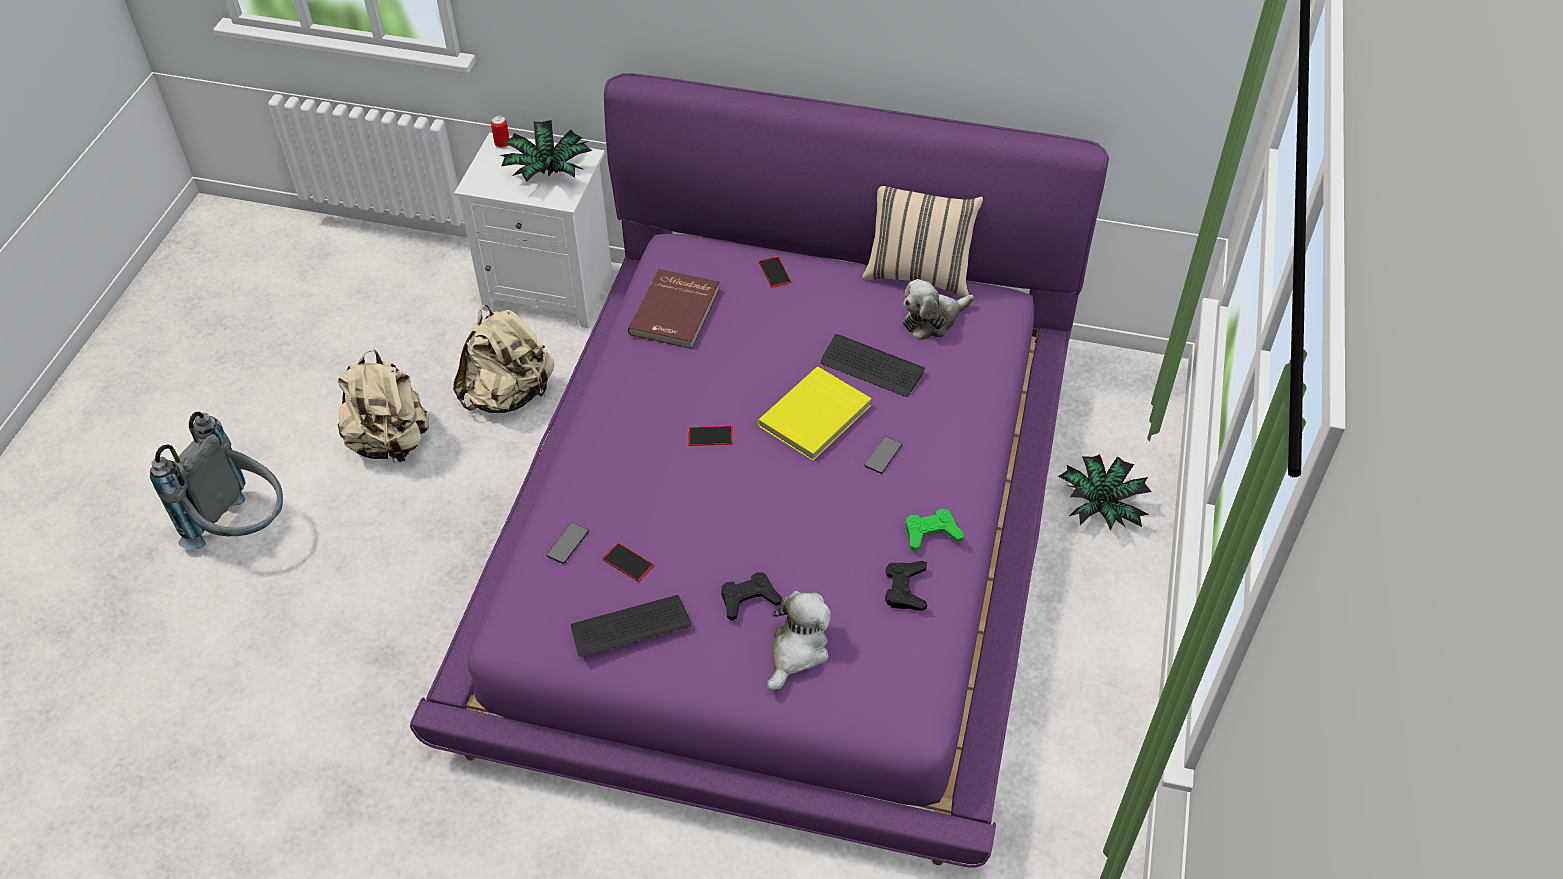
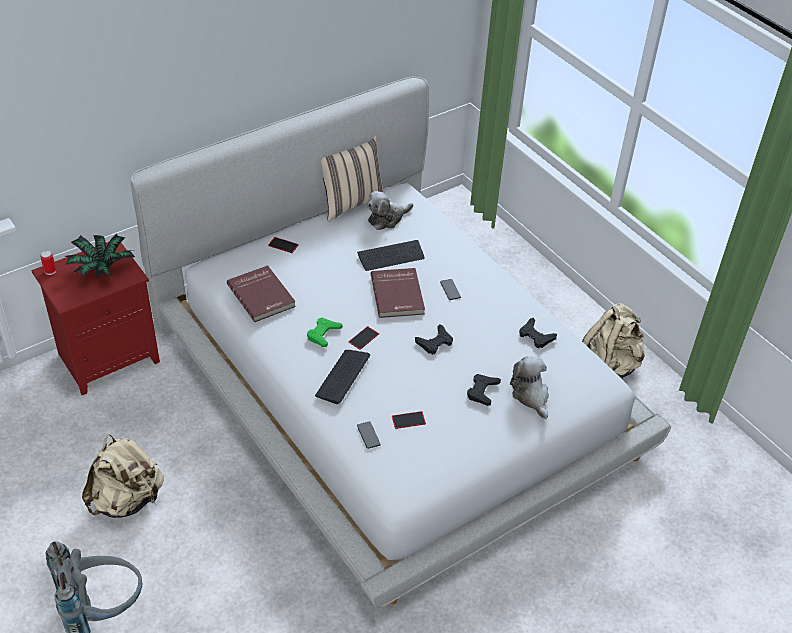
camera: 50 degrees left, 5 degrees down
purple bed [410,73,1109,868] -> white bed [131,76,671,608]
beige backpack [453,304,554,413] -> beige backpack moved to [582,303,645,379]
white nightstand [454,132,612,328] -> red nightstand [31,242,160,395]
keyboard [571,595,691,657] -> keyboard moved to [315,350,370,404]
yellow book [758,367,872,461] -> red book [371,268,425,318]
plush toy [903,279,974,340] -> plush toy turned 45 degrees clockwise [367,191,413,230]
green game controller [906,509,964,552] -> green game controller moved to [307,318,343,347]
potted plant [1058,454,1152,531] -> none
none -> black game controller [415,324,453,355]

